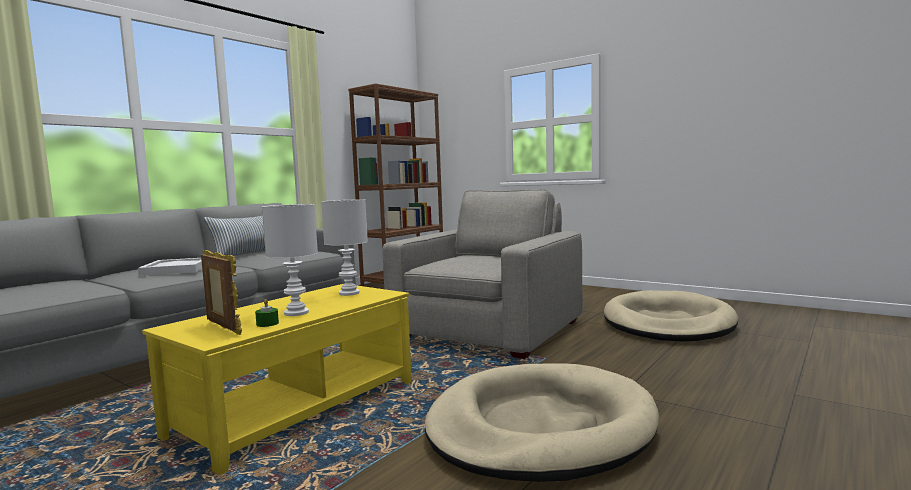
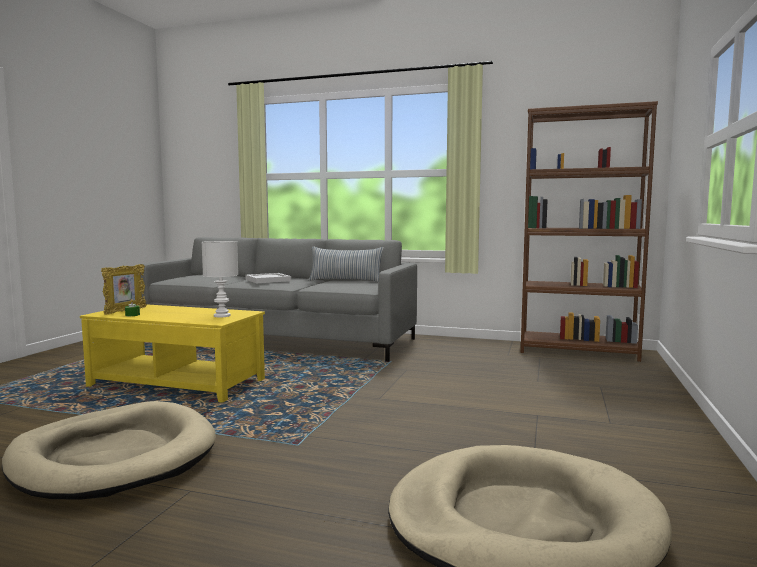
camera: 70 degrees right, 0 degrees up
white table lamp [262,204,318,316] -> none
grey armchair [382,189,583,359] -> none

